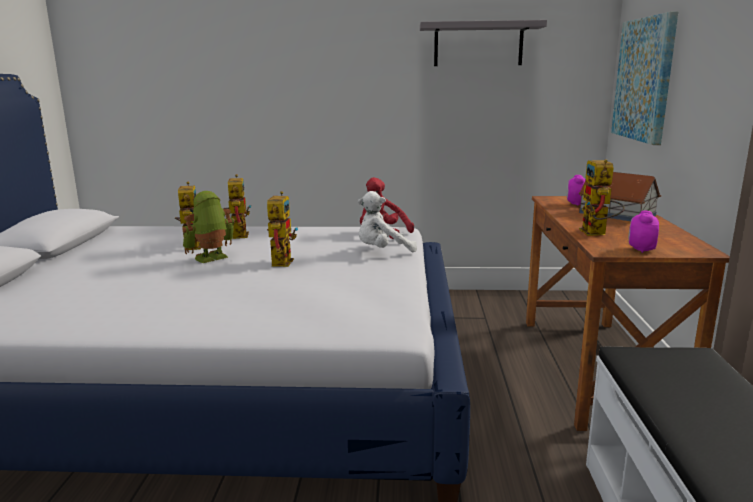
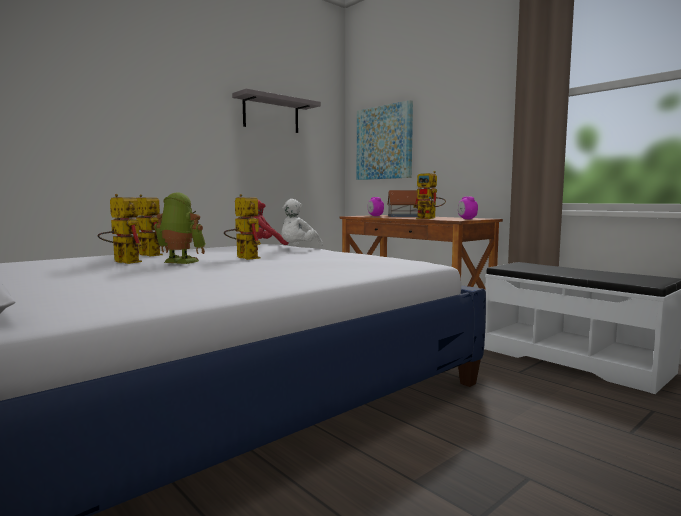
camera: 45 degrees left, 10 degrees down
toy robot [182,191,235,263] -> toy robot turned 105 degrees clockwise [154,192,206,264]

